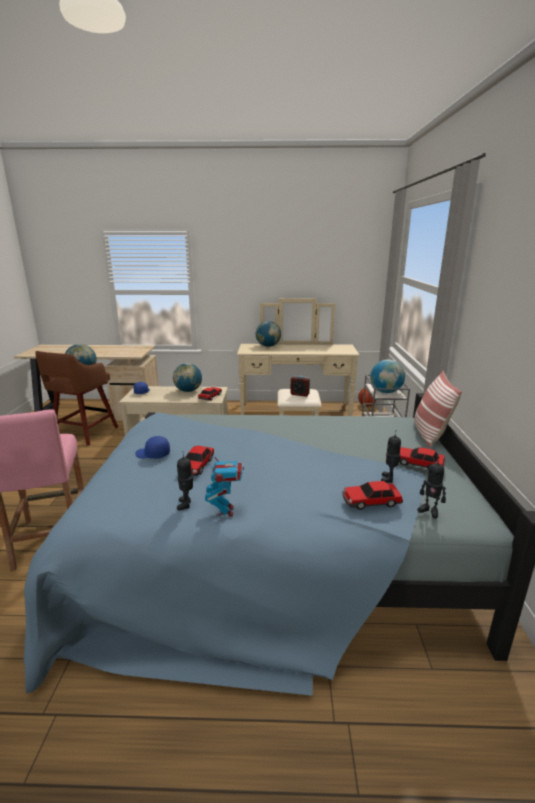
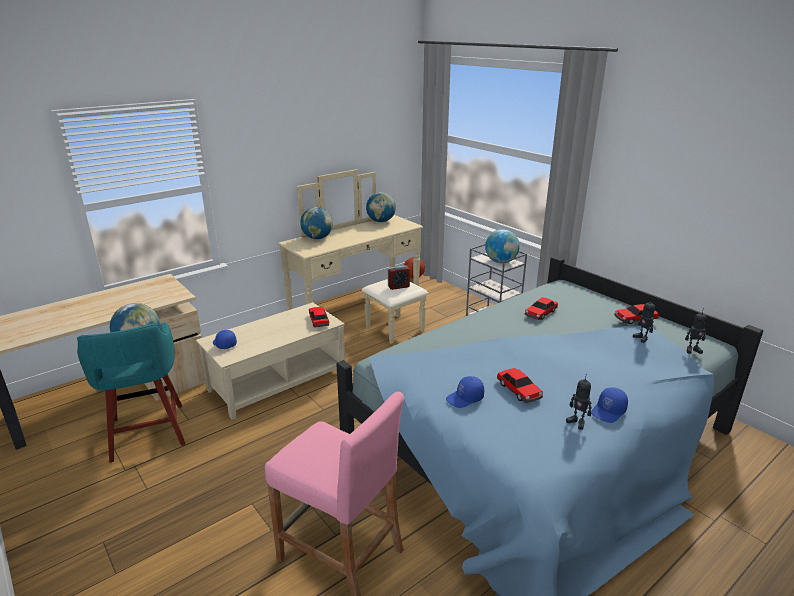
camera: 40 degrees left, 5 degrees up
brown stool [35,351,118,446] -> turquoise stool [77,322,185,462]
globe [173,363,202,392] -> globe moved to [366,192,396,222]
toy robot [205,451,244,517] -> blue cap [591,387,628,423]
toy car [343,481,403,510] -> toy car moved to [525,298,558,320]
pillow [414,371,462,447] -> none

